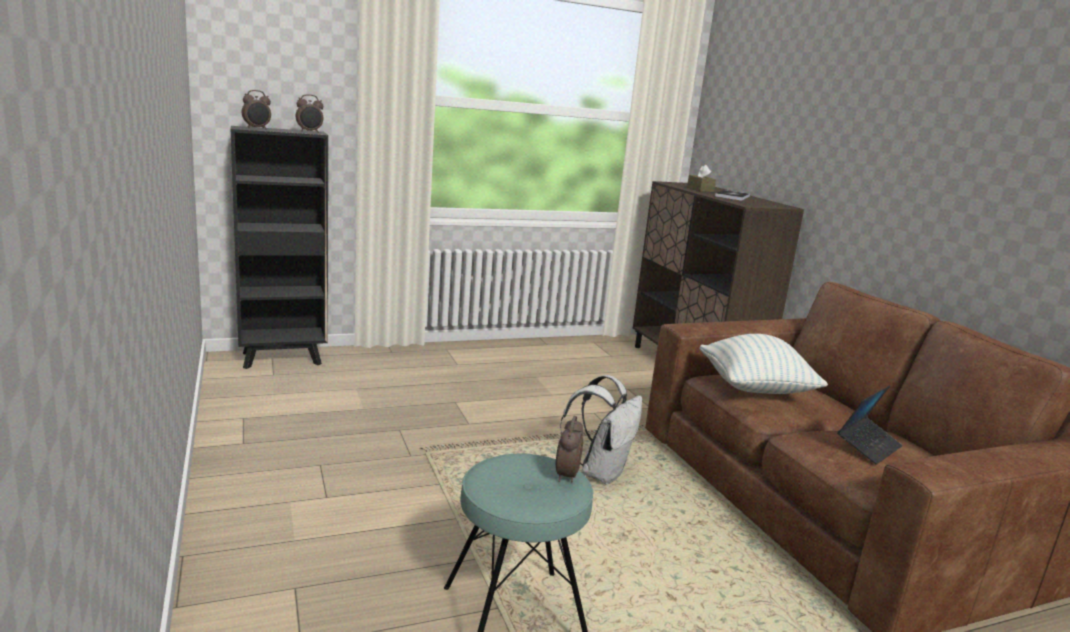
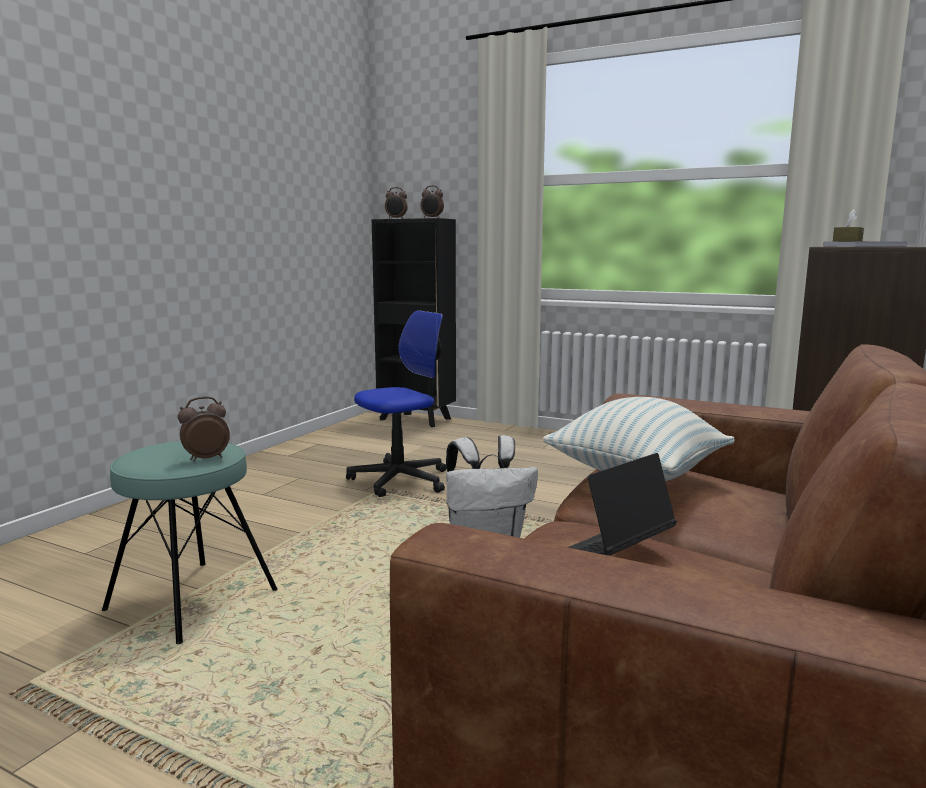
camera: 50 degrees right, 5 degrees down
laptop [837,386,903,465] -> laptop turned 135 degrees clockwise [568,453,677,556]
none -> office chair [346,310,446,497]

